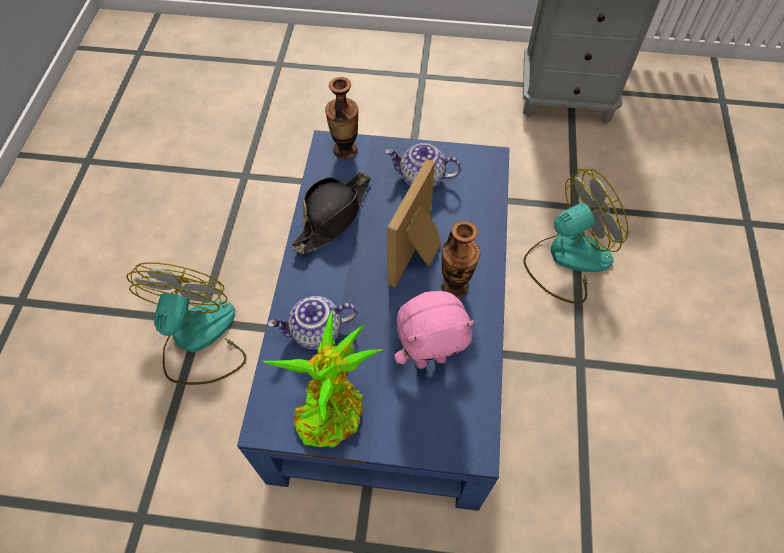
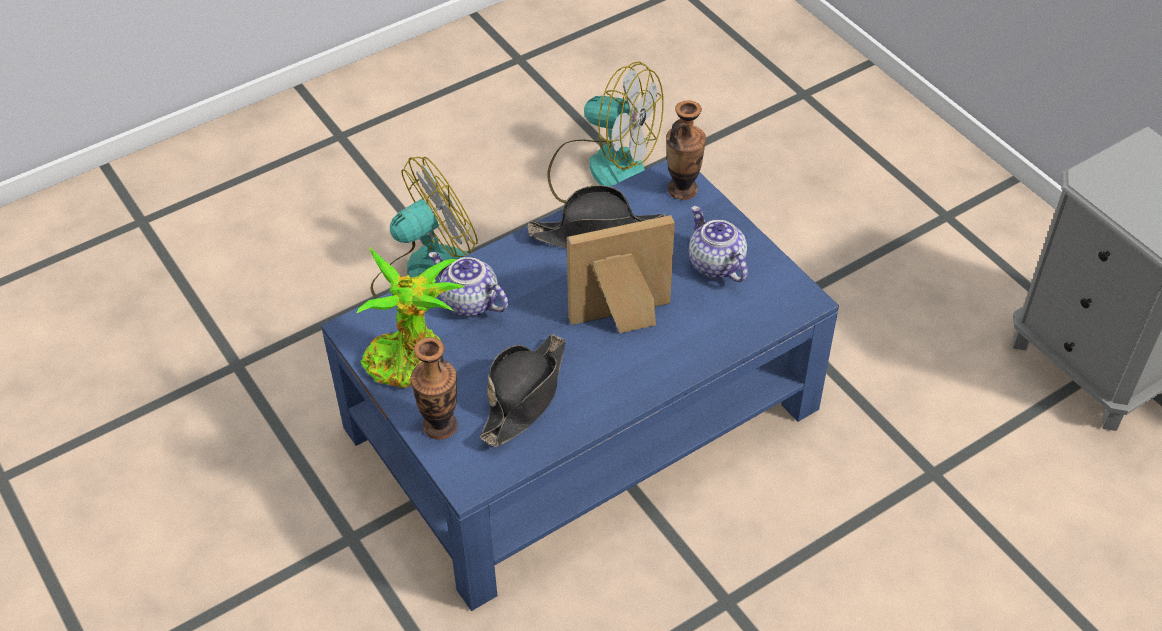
camera: 50 degrees right, 10 degrees down
pink plush toy [394,291,474,369] -> black hat [480,334,566,447]
vase [441,221,480,298] -> vase moved to [411,337,458,440]
fan [523,169,628,304] -> fan moved to [547,61,664,203]

